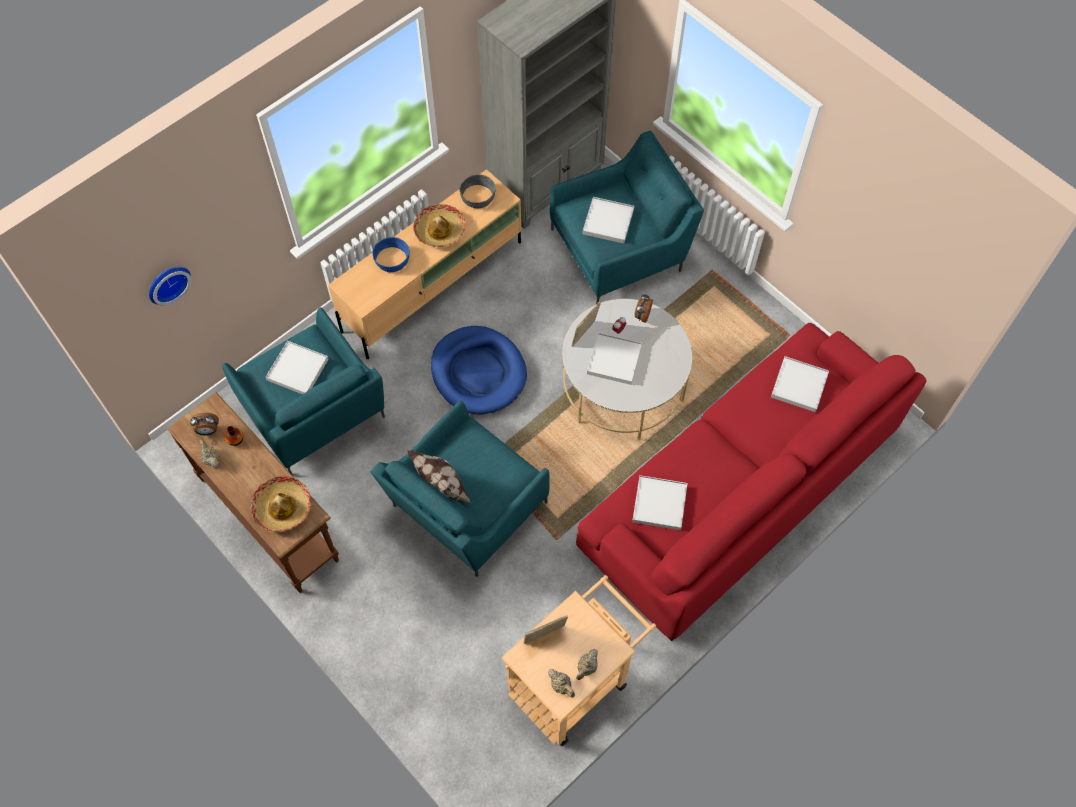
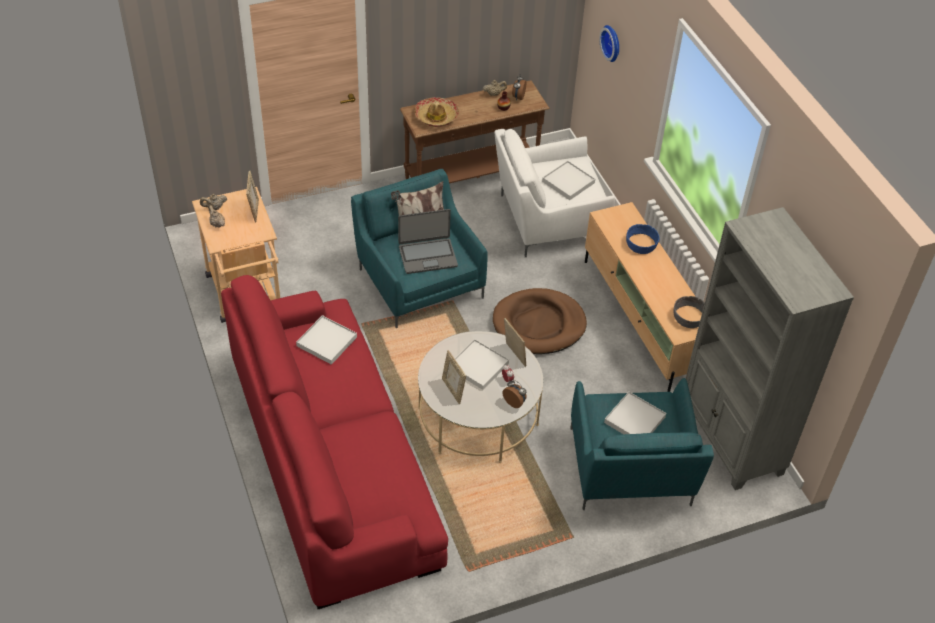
camera: 110 degrees right, 15 degrees down
turquoise armchair [222,308,385,474] -> white armchair [494,129,615,257]
hat [413,204,466,247] -> none
blue dog bed [431,326,527,414] -> brown dog bed [493,288,587,354]
white tray [771,356,829,412] -> none
none -> laptop [398,209,458,274]
none -> picture frame [442,350,466,404]

